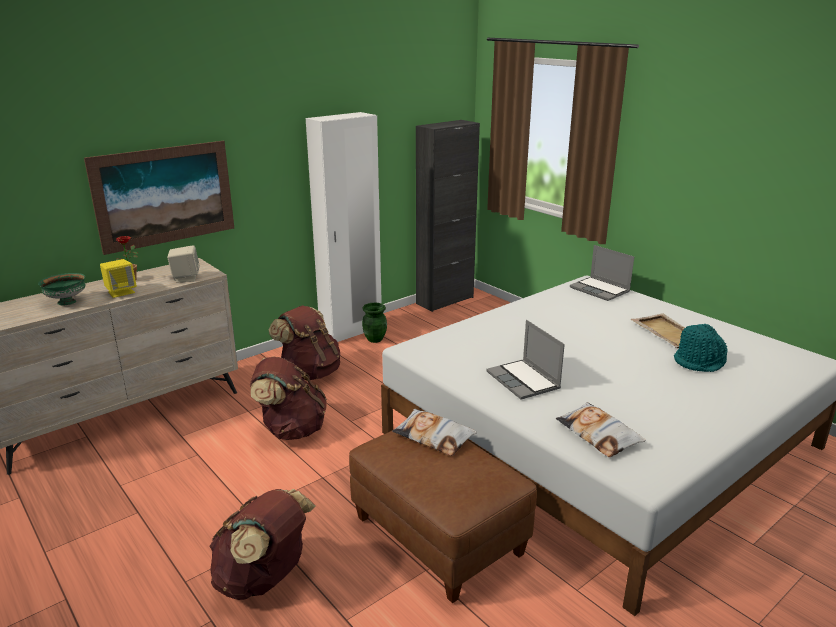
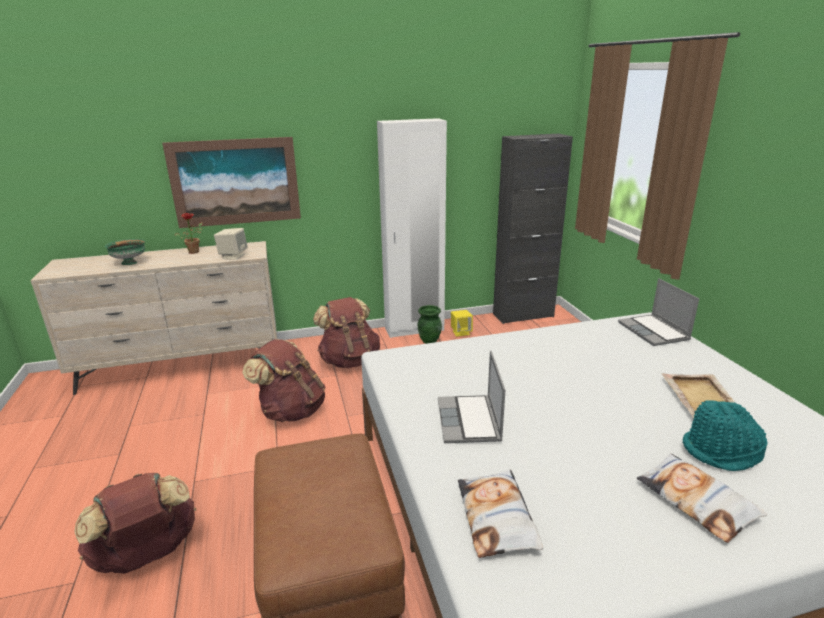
camera: 25 degrees right, 0 degrees up
yellow speaker [100,259,137,298] -> yellow speaker moved to [451,310,473,337]
pillow [392,409,477,456] -> pillow moved to [637,454,767,543]

